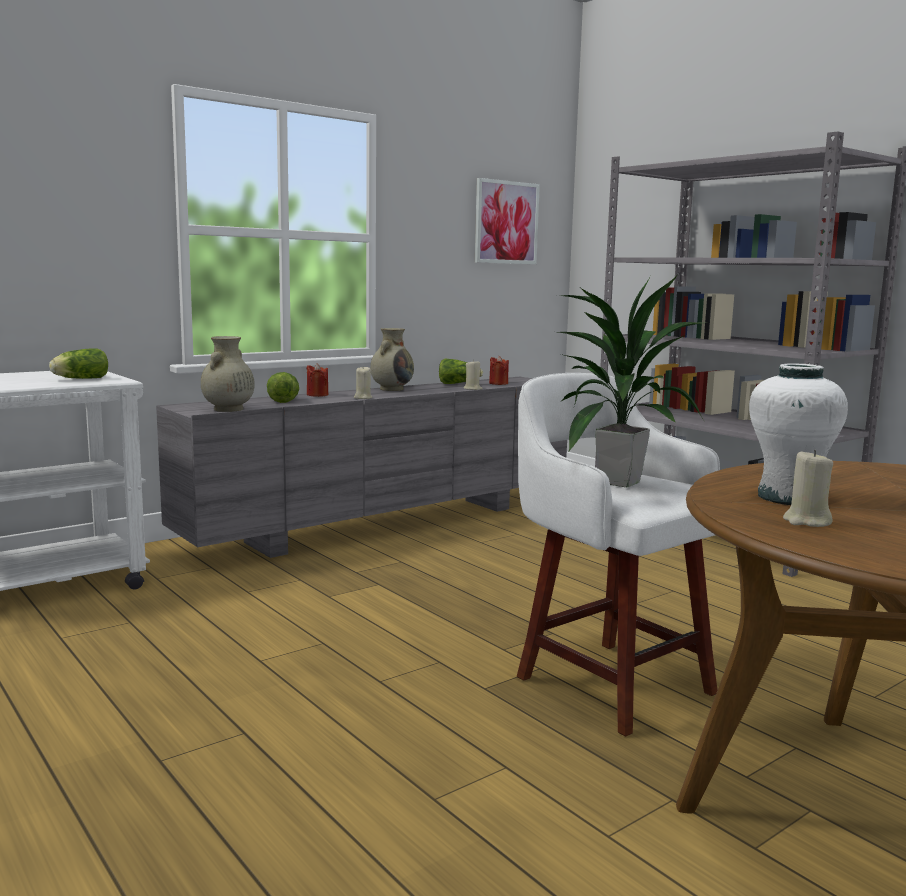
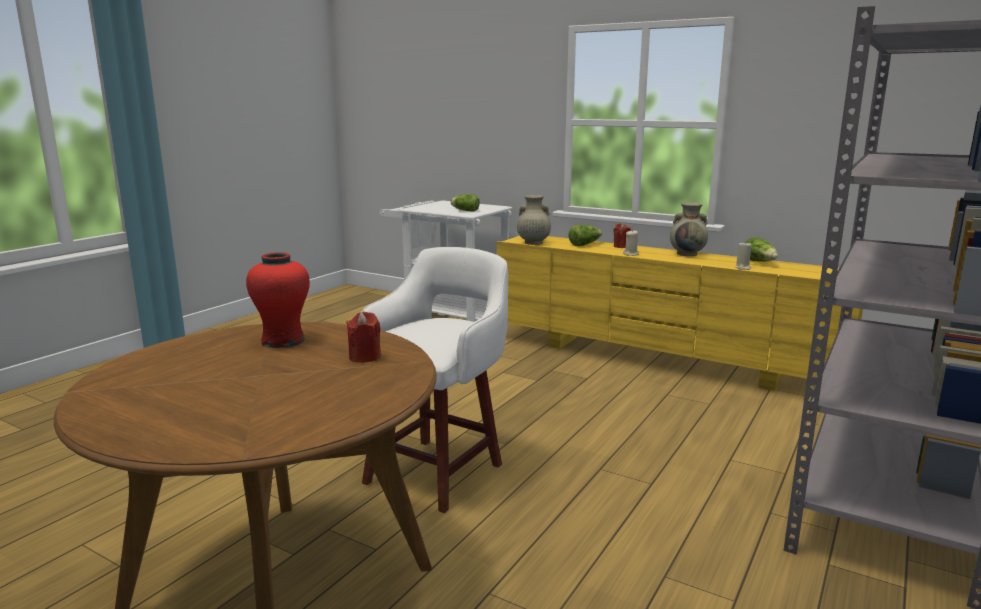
camera: 70 degrees right, 5 degrees up
grey cabinet [156,377,567,558] -> yellow cabinet [497,236,863,391]
picture [475,178,540,264] -> none
red candle [489,356,509,385] -> red candle moved to [346,312,381,363]
potted plant [558,274,704,487] -> none
white vase [749,363,848,505] -> red vase [246,252,310,348]
beige candle [783,450,833,527] -> none

